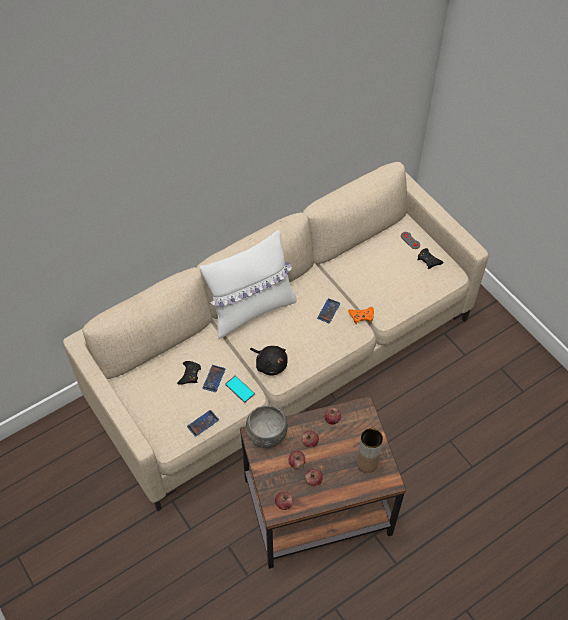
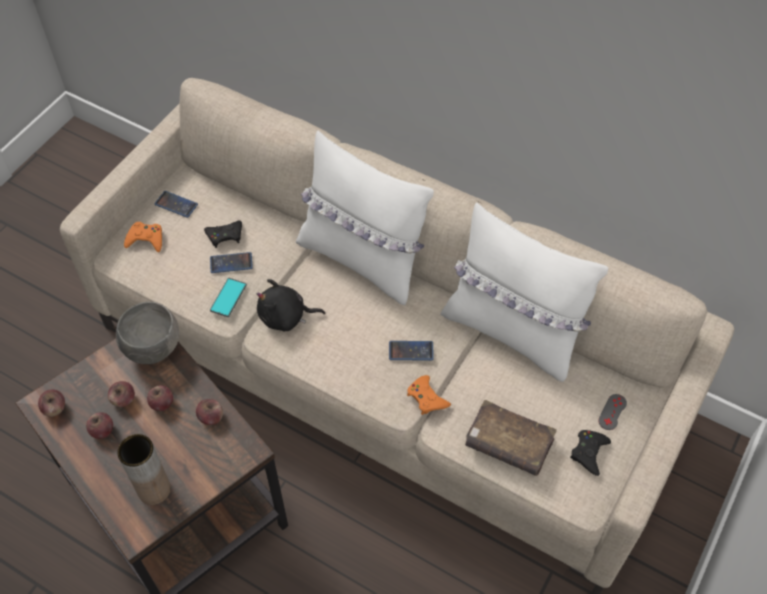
camera: 65 degrees right, 0 degrees up
phone [187,410,219,437] -> phone moved to [154,191,198,218]
black plush toy [250,346,288,376] -> black plush toy turned 75 degrees clockwise [256,279,325,331]
none -> orange game controller [124,222,162,252]
none -> white pillow [441,203,608,382]
none -> brown book [465,400,557,476]

